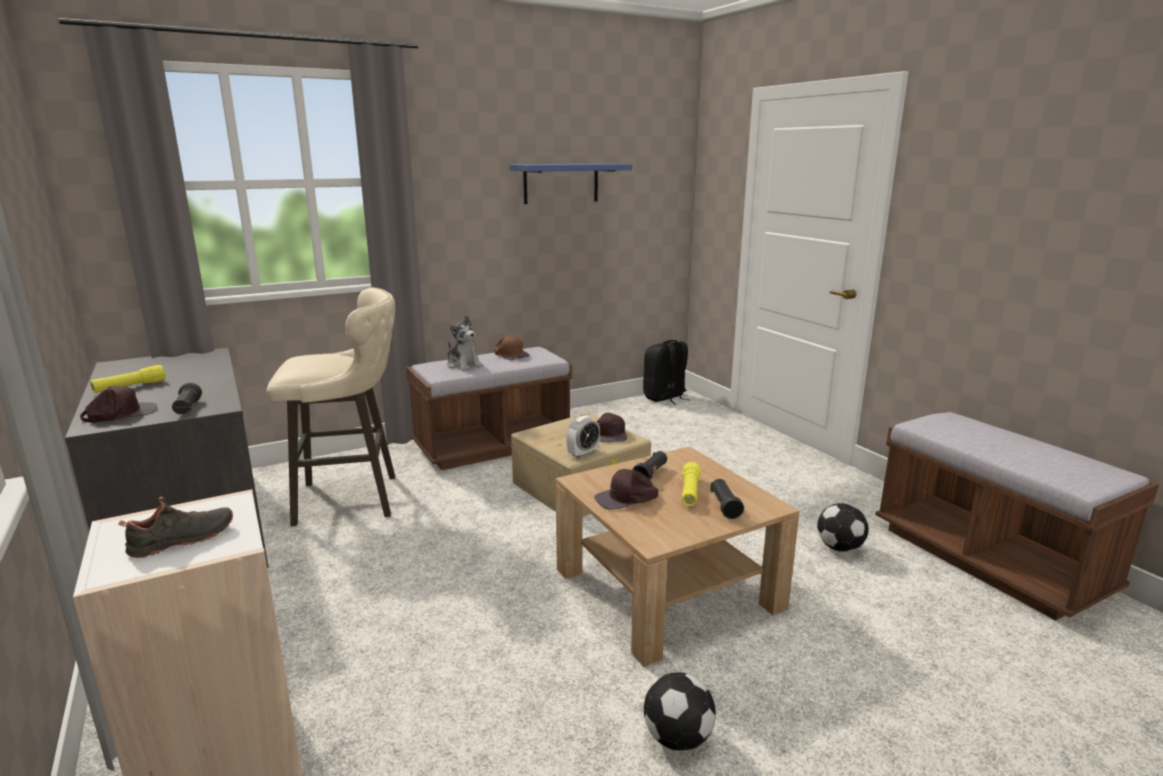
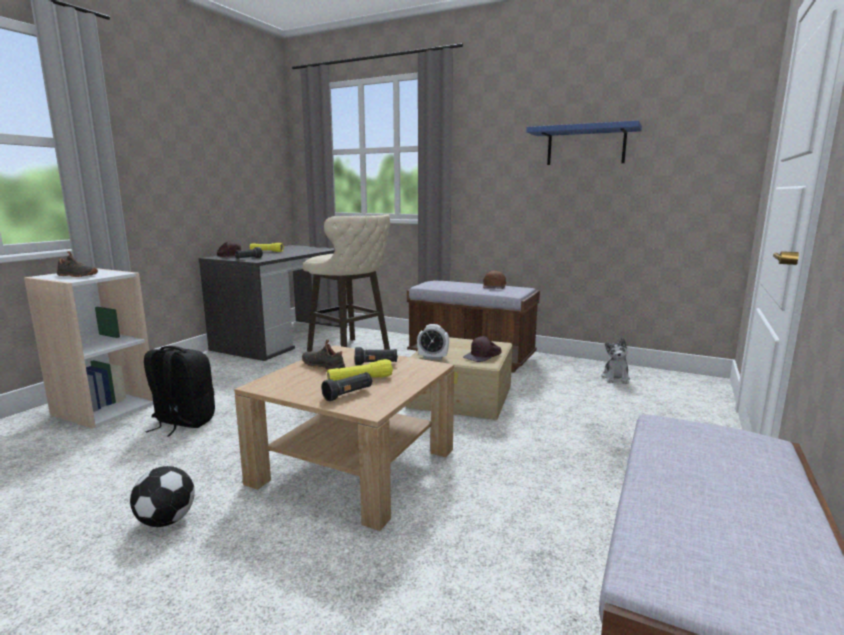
camera: 55 degrees right, 5 degrees down
plush toy [447,316,483,371] -> plush toy moved to [601,338,630,384]
brown cap [594,469,658,510] -> black shoe [302,339,345,370]
black backpack [643,340,690,405] -> black backpack moved to [144,346,215,436]
football [817,503,869,552] -> none

